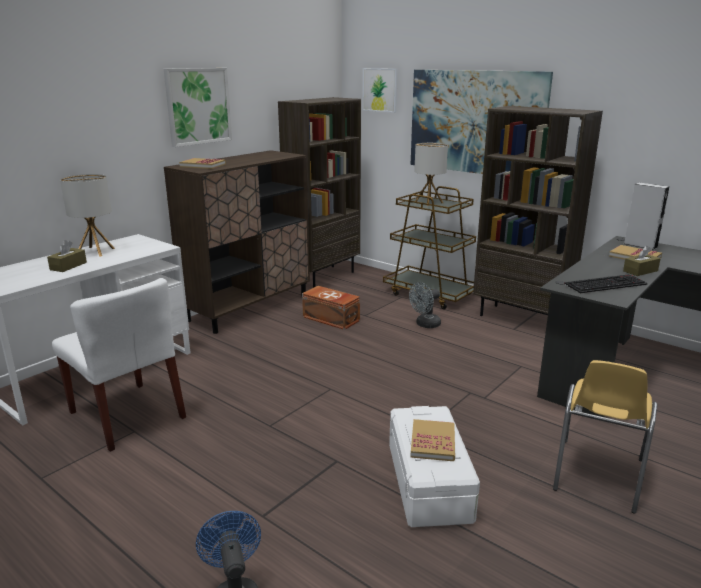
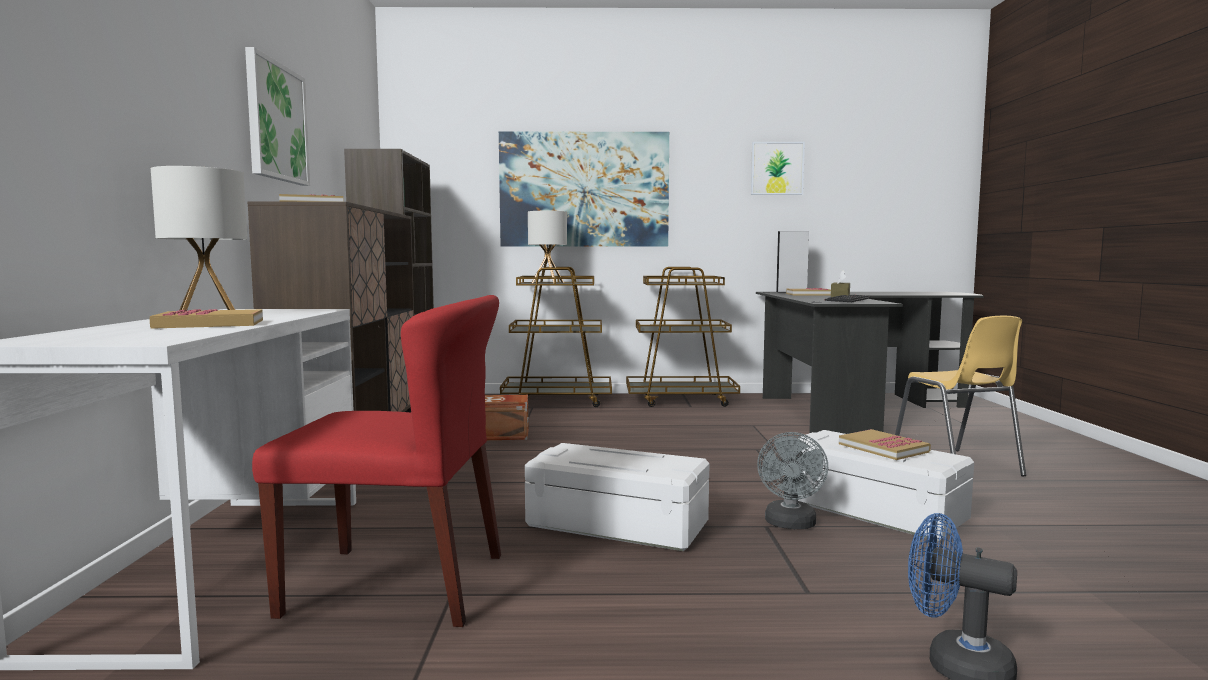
camera: 40 degrees left, 15 degrees down
brown tissue box [47,240,87,272] -> book [149,309,263,329]
white chair [52,278,186,452] -> red chair [252,295,501,627]
picture [362,68,398,113] -> picture moved to [751,142,805,195]
grey fan [409,282,441,328] -> grey fan moved to [757,432,829,529]
brown bookcase [473,106,603,316] -> brown cart [626,267,740,407]
none -> white storage box [525,443,709,551]

